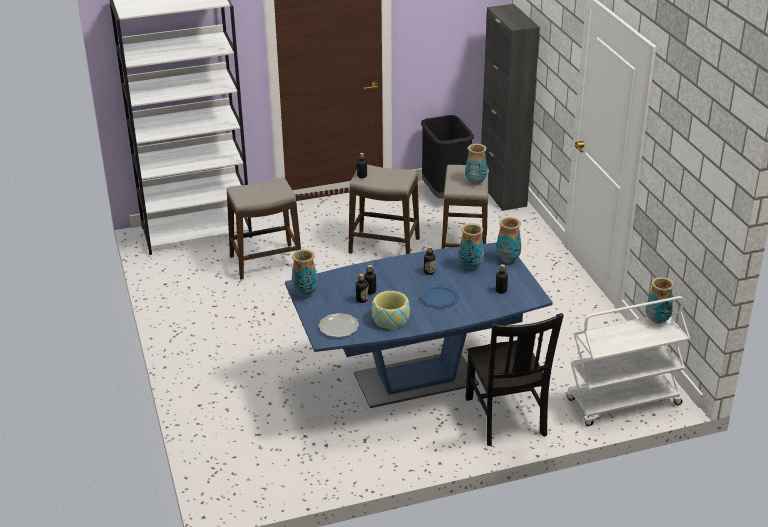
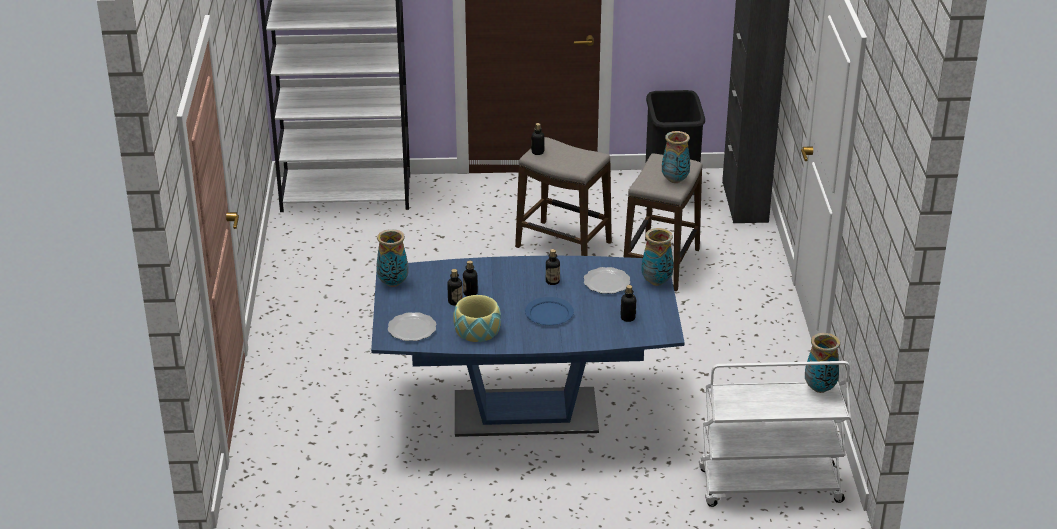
camera: 15 degrees right, 0 degrees up
stool [227,177,301,280] -> none
vase [459,223,484,269] -> plate [584,267,630,294]
black chair [465,313,564,446] -> none

